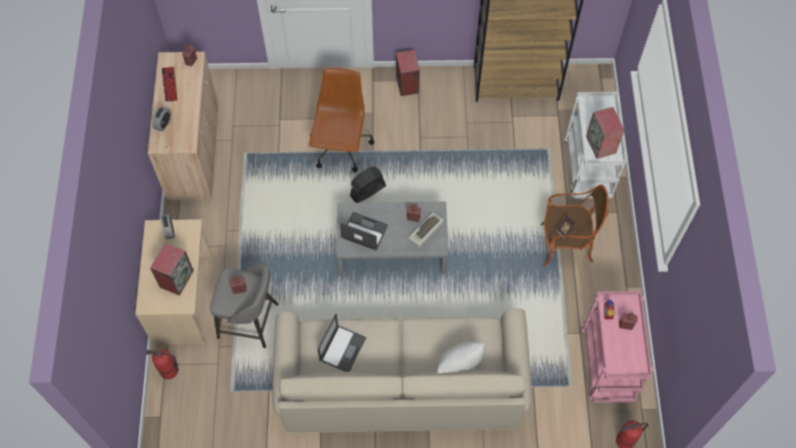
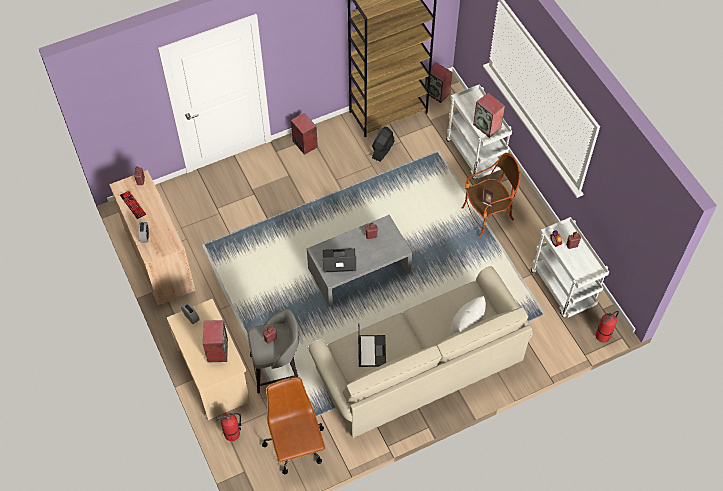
camera: 25 degrees left, 5 degrees down
brown office chair [309,67,374,172] -> brown office chair moved to [262,377,325,474]
black fan [350,166,386,203] -> black fan moved to [372,127,395,162]
keyboard [408,213,444,248] -> none
pink cart [581,291,653,403] -> white cart [531,217,609,317]
none -> speaker [425,62,452,103]

